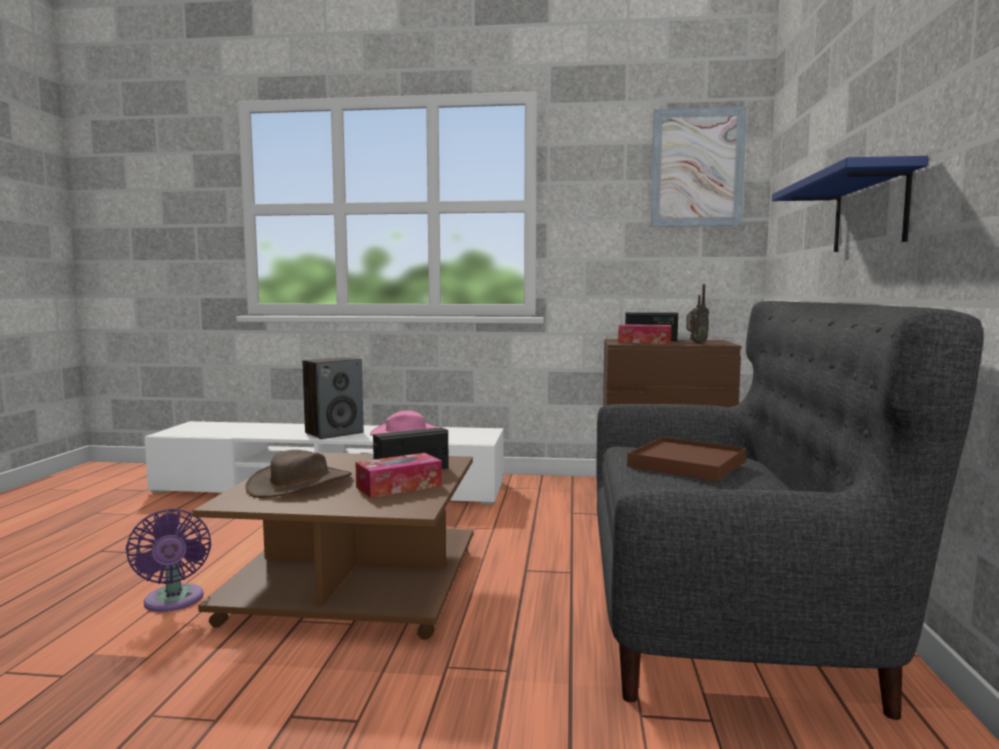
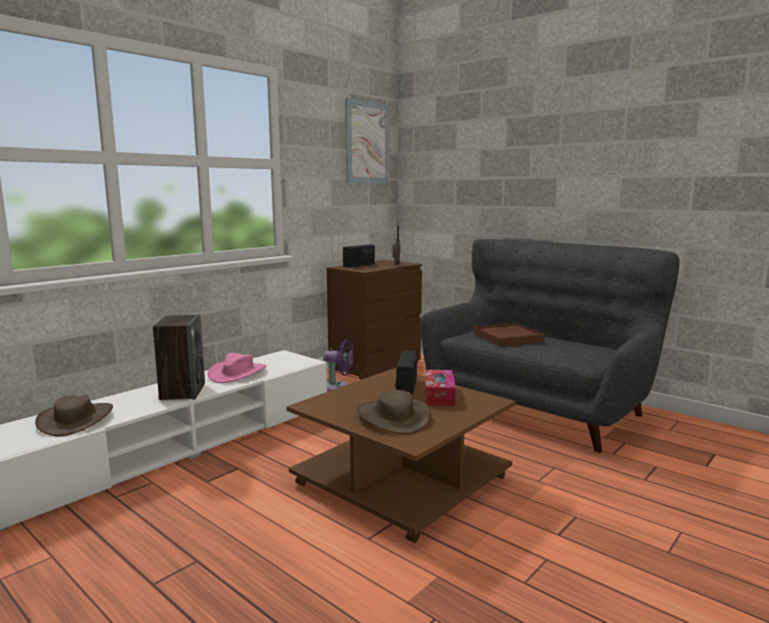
camera: 55 degrees left, 5 degrees up
purple fan [126,508,211,612] -> purple fan moved to [323,339,354,391]
tissue box [618,324,671,344] -> none
blue shelf [772,156,928,252] -> none
none -> brown hat [35,395,113,436]

